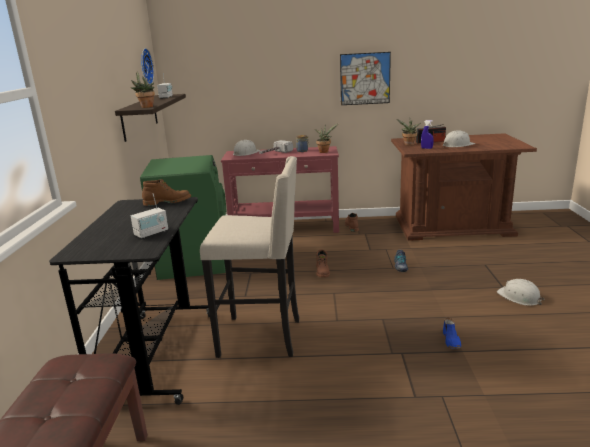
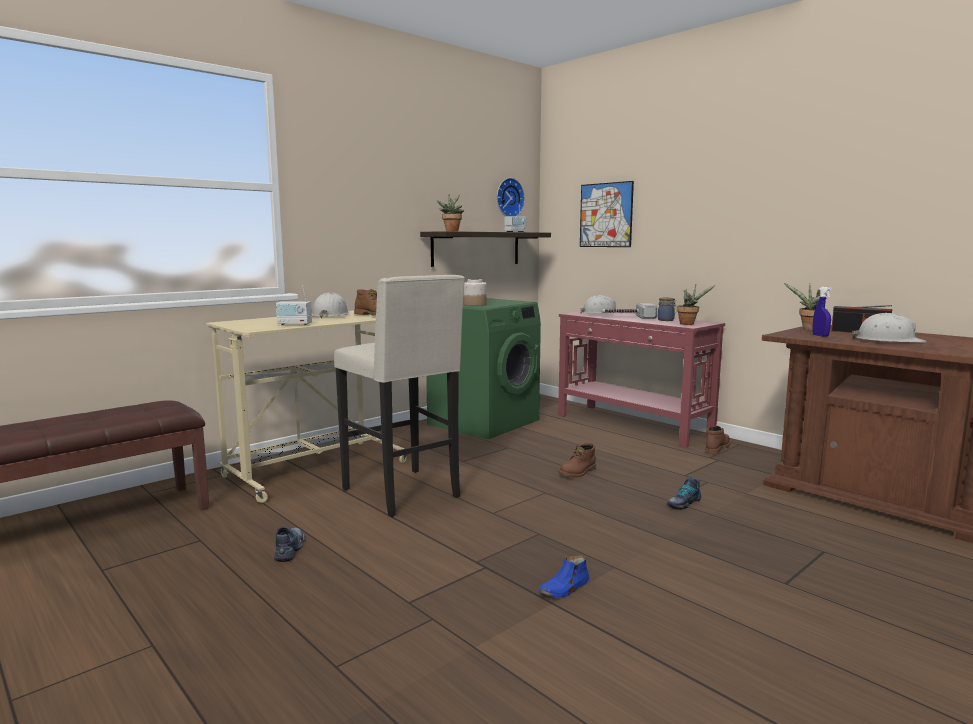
camera: 45 degrees right, 10 degrees down
black desk [49,197,210,405] -> beige desk [206,310,407,503]
picture [340,52,391,105] -> picture moved to [580,181,634,247]
white hard hat [497,279,544,306] -> white hard hat moved to [312,292,350,318]
none -> shoe [274,526,306,562]
none -> jar [463,279,487,306]

